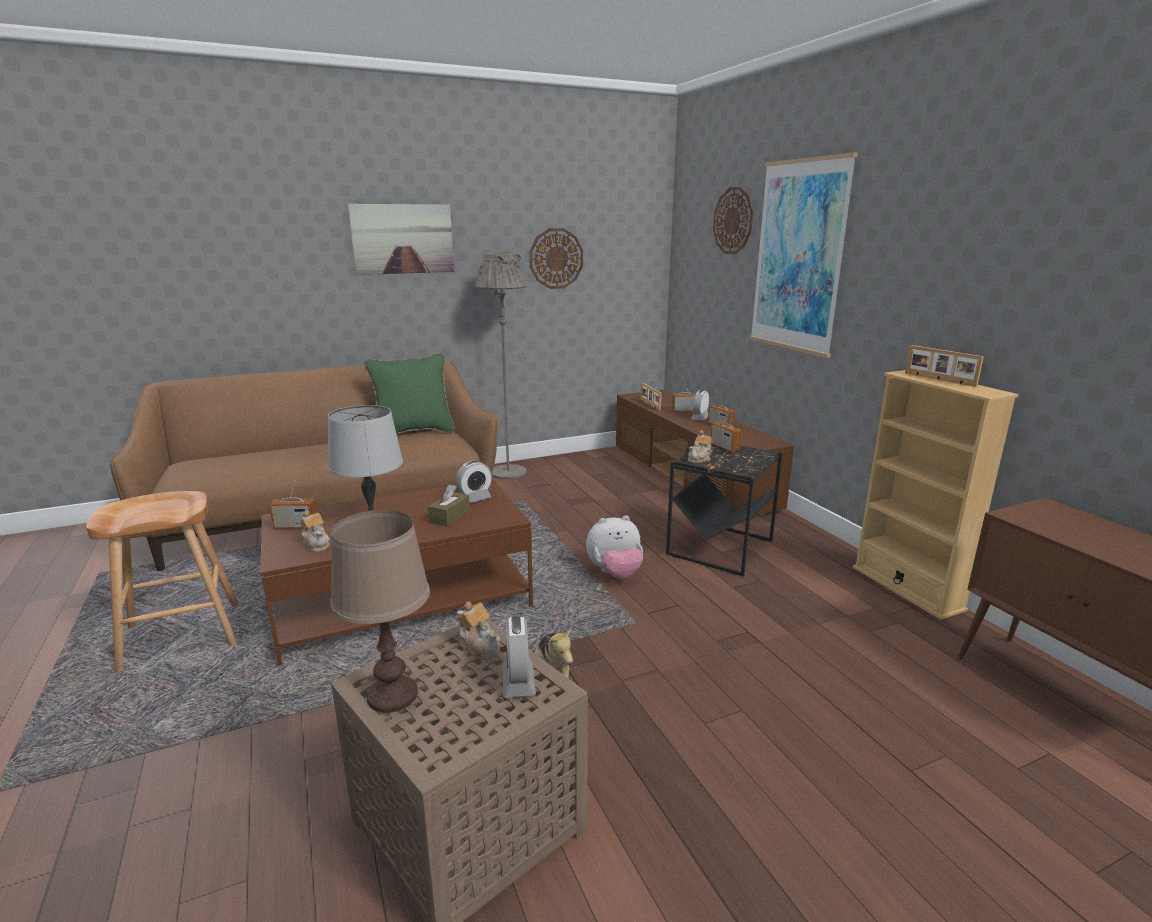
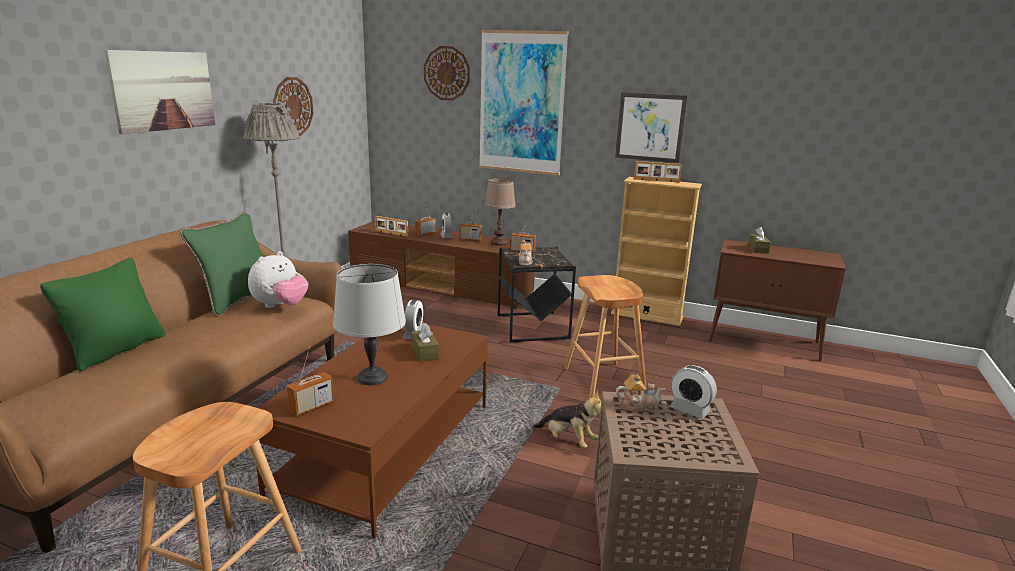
camera: 45 degrees left, 0 degrees up
teapot [300,510,330,552] -> none
brown table lamp [330,510,430,713] -> brown table lamp moved to [485,178,516,246]
plush toy [586,515,643,579] -> plush toy moved to [248,251,308,308]
none -> green pillow [40,258,165,372]
none -> brown stool [564,275,646,399]
none -> picture [615,92,687,163]
none -> brown tissue box [748,227,771,254]

